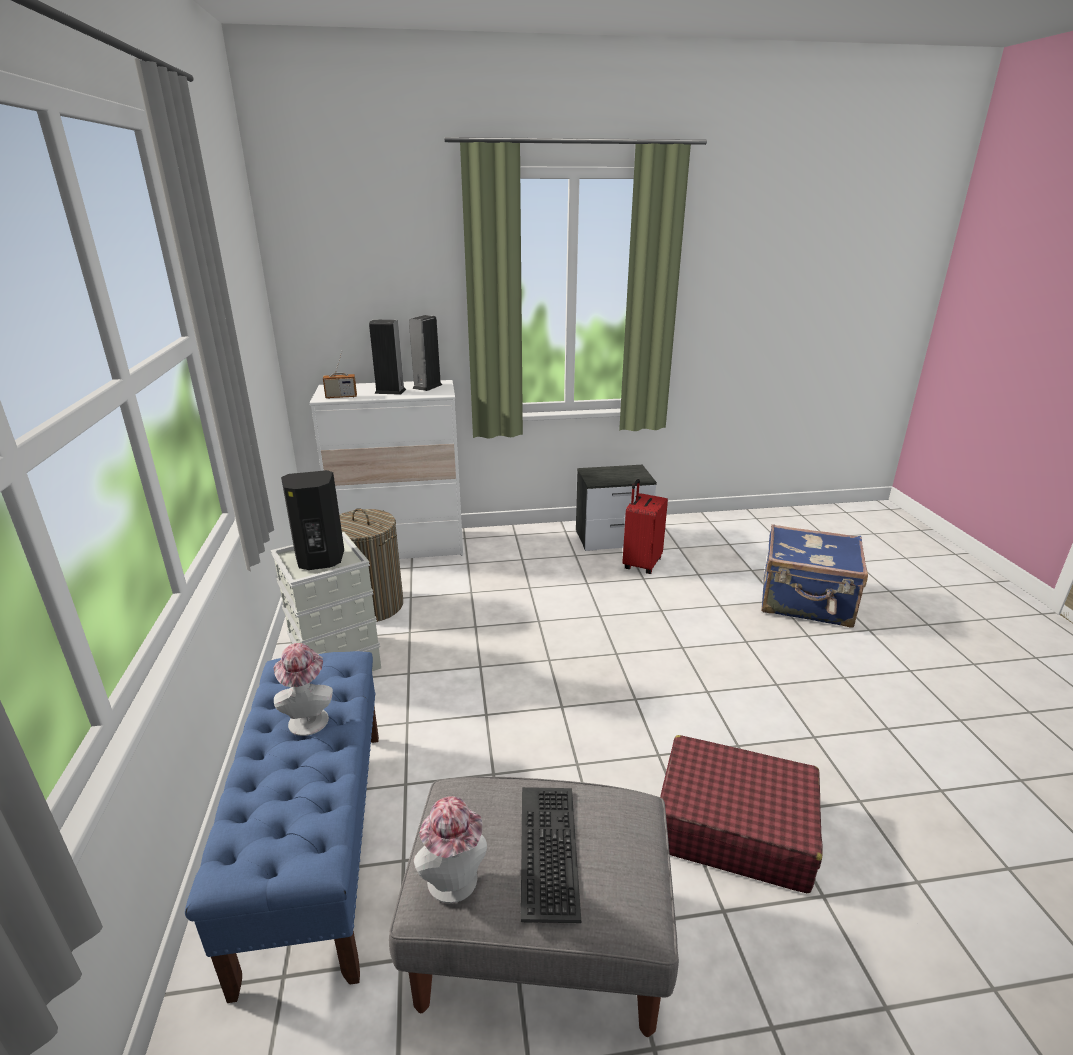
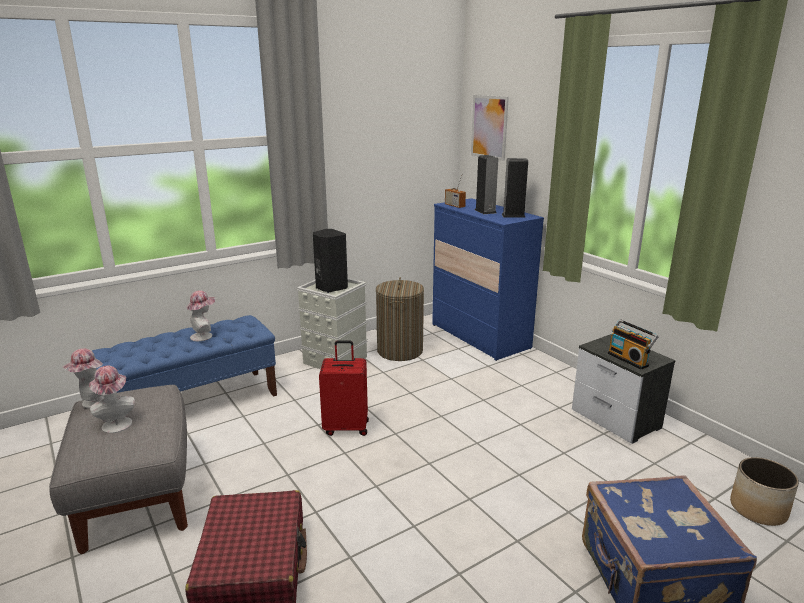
camera: 65 degrees right, 5 degrees down
white dresser [310,380,463,559] -> blue dresser [432,198,544,361]
keyboard [521,787,582,923] -> hat [89,366,135,433]
red suitcase [622,479,668,574] -> red suitcase moved to [319,340,369,436]
none -> picture [471,95,509,161]
none -> radio [607,319,658,369]
none -> planter [730,457,799,526]

